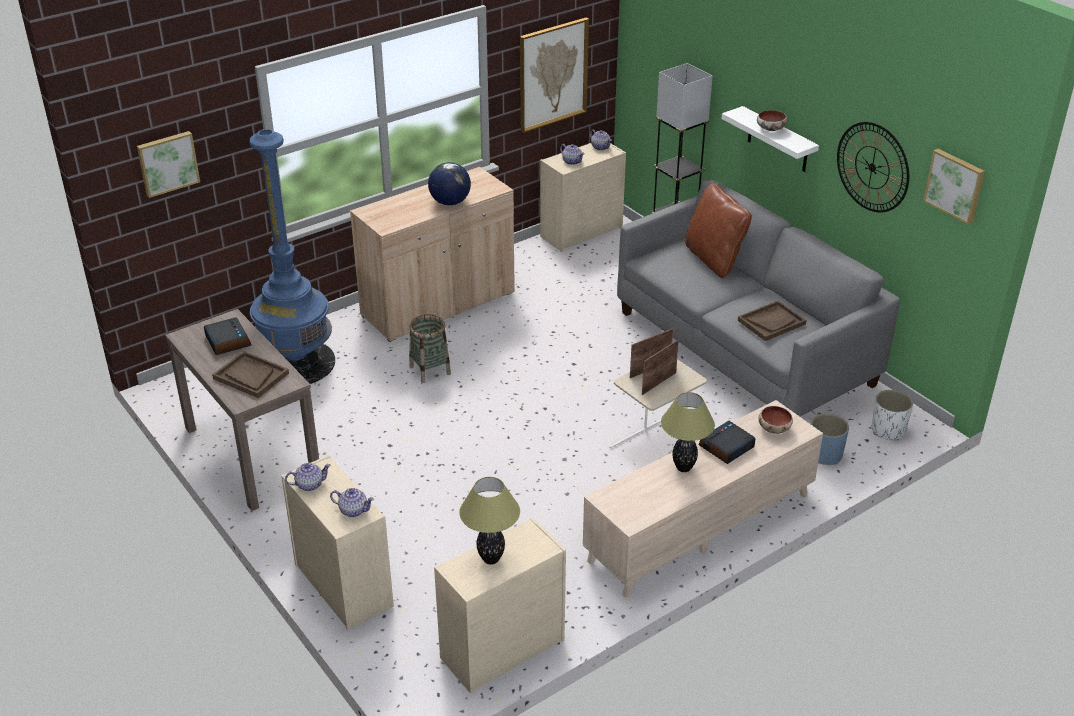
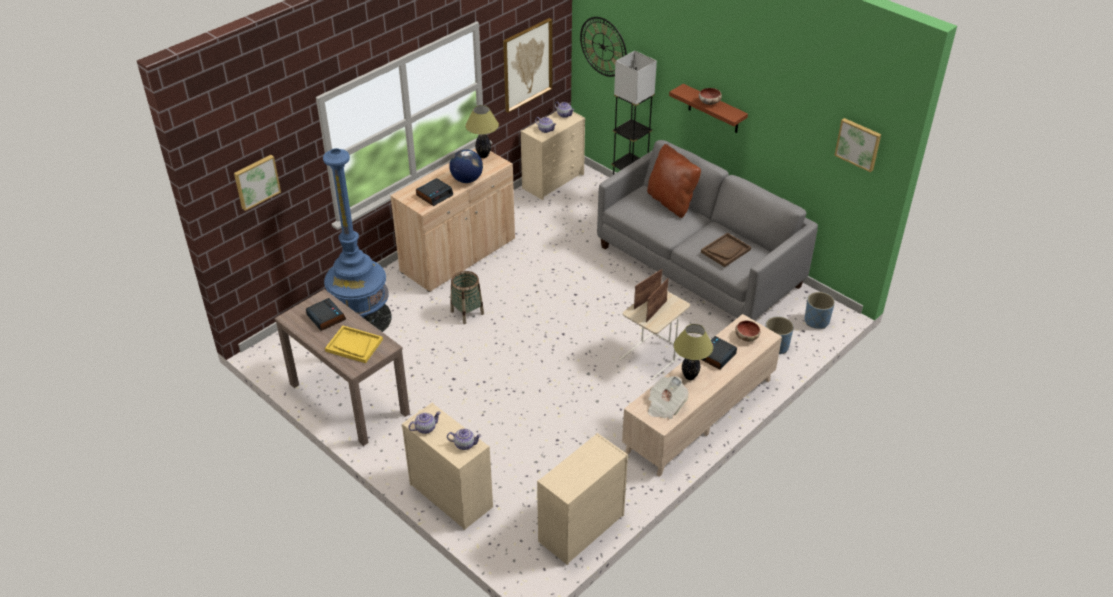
camera: 10 degrees left, 5 degrees up
brown tray [212,351,289,398] -> yellow tray [325,326,383,363]
table lamp [459,477,520,565] -> table lamp moved to [466,105,499,158]
white shelf [721,106,819,172] -> brown shelf [669,84,748,133]
wall clock [837,122,909,213] -> wall clock moved to [580,17,627,77]
white planter [872,390,913,440] -> blue planter [805,292,835,329]
none -> alarm clock [416,178,453,206]
none -> newspaper [648,376,689,419]

